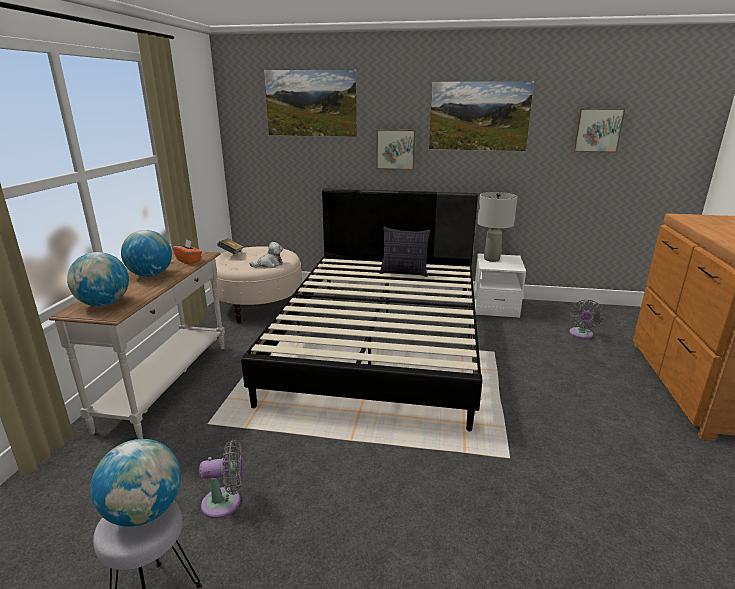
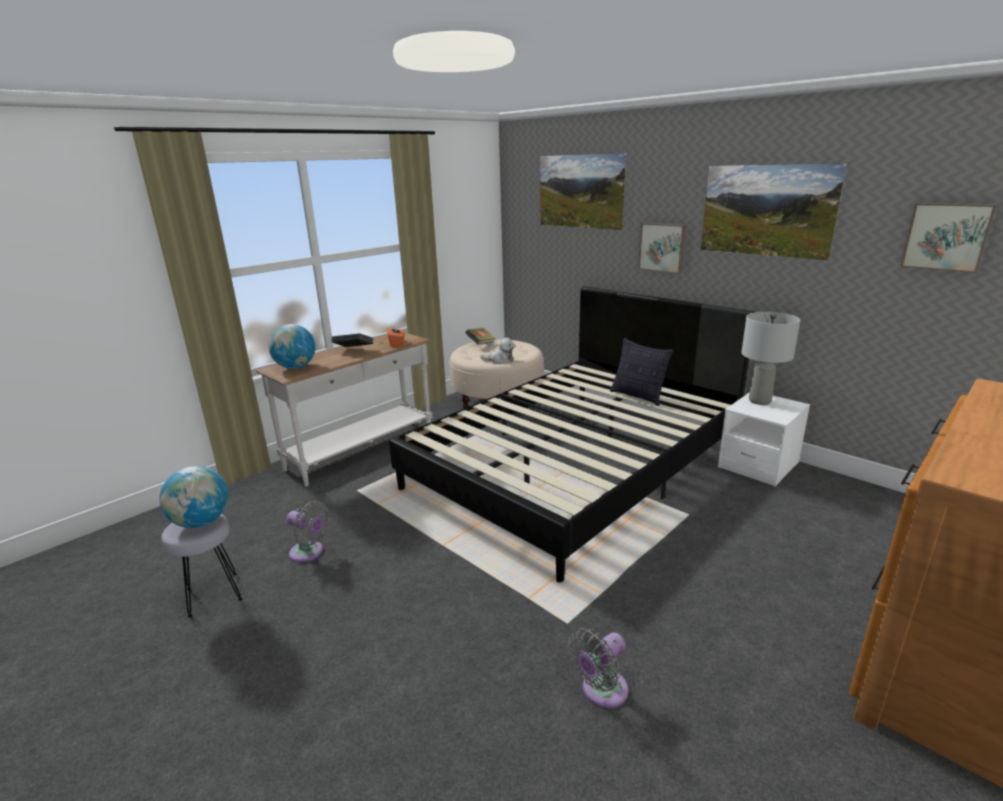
camera: 35 degrees right, 0 degrees up
globe [121,230,172,277] -> book [331,333,373,347]
grey fan [569,300,604,339] -> grey fan moved to [568,628,628,708]

